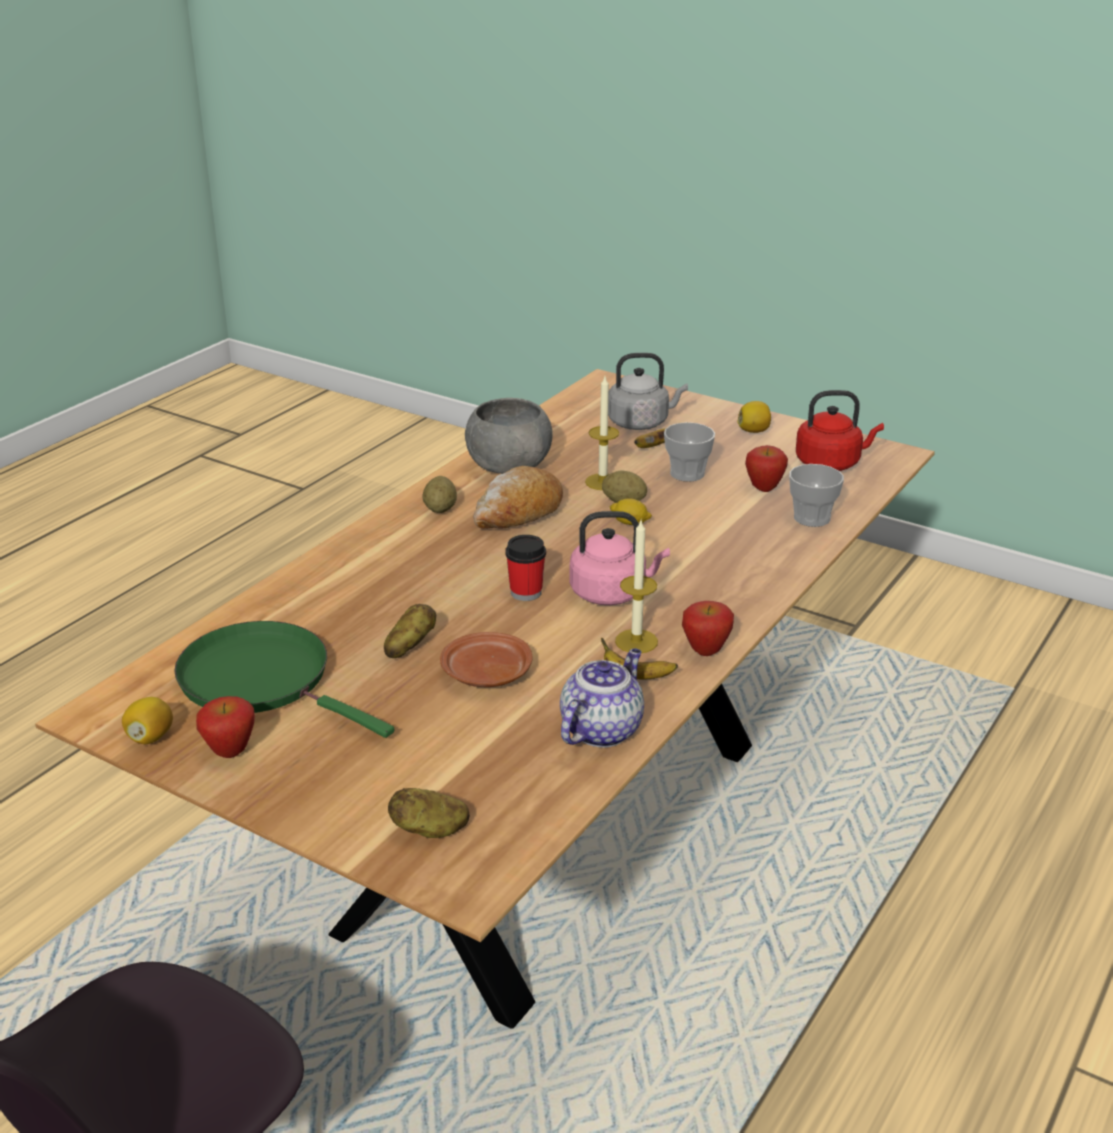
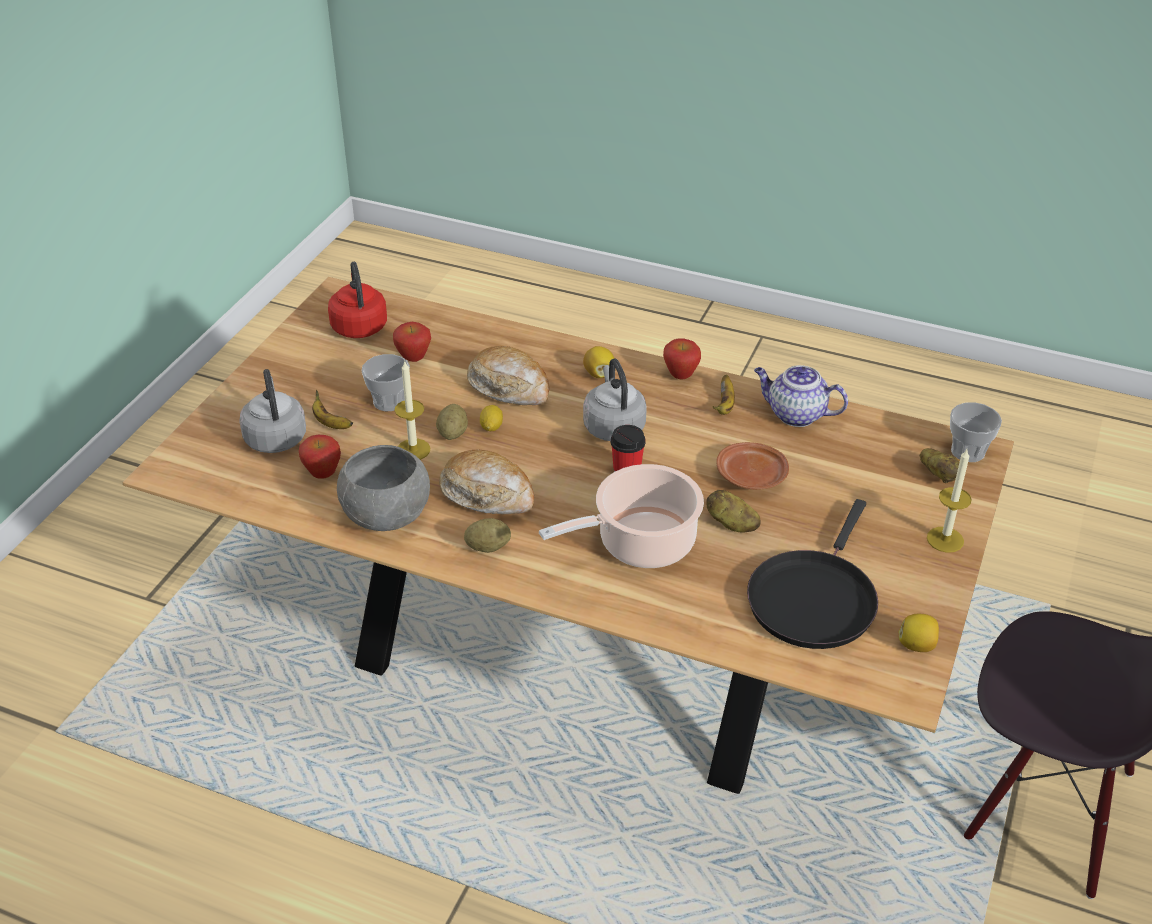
camera: 100 degrees left, 10 degrees up
green frying pan [174,621,394,738] -> black frying pan [747,499,878,649]
apple [196,696,255,758] -> apple moved to [299,435,341,479]
pink kettle [570,511,670,605] -> grey kettle [583,359,647,441]
candle [615,521,658,653] -> candle moved to [927,449,972,553]
lemon [737,401,771,433] -> lemon moved to [583,346,615,378]
cup [789,464,844,527] -> cup moved to [950,402,1002,462]
none -> bread [467,346,550,405]
none -> cooking pot [539,464,704,568]

